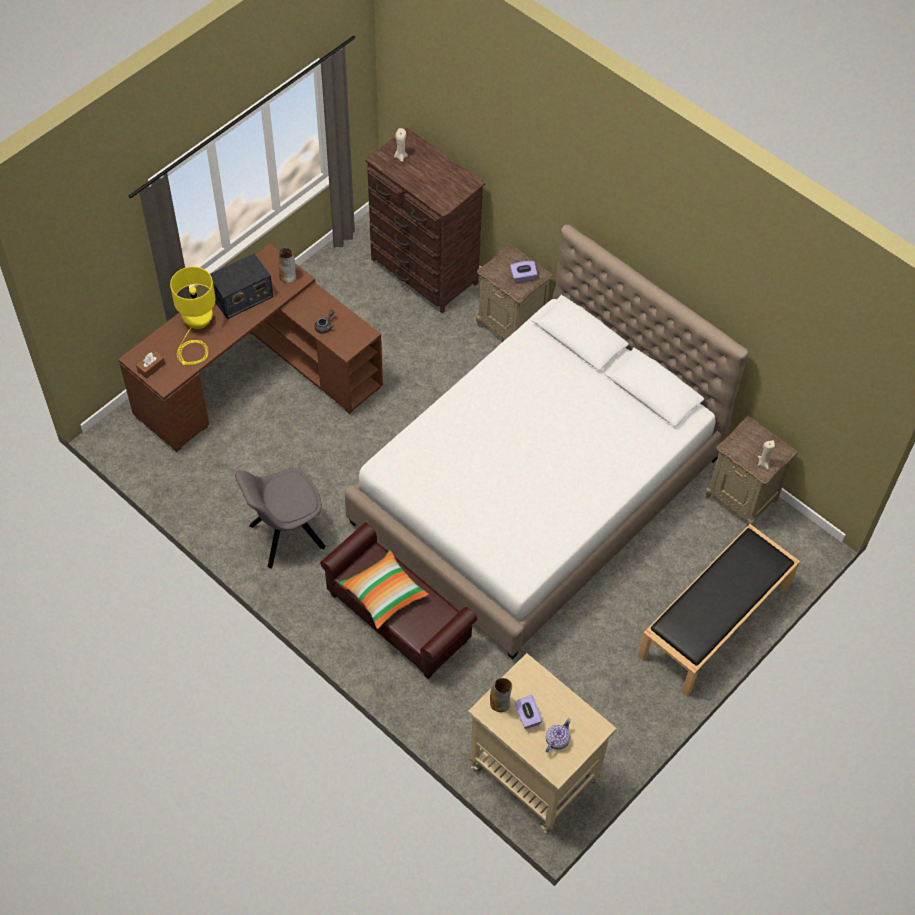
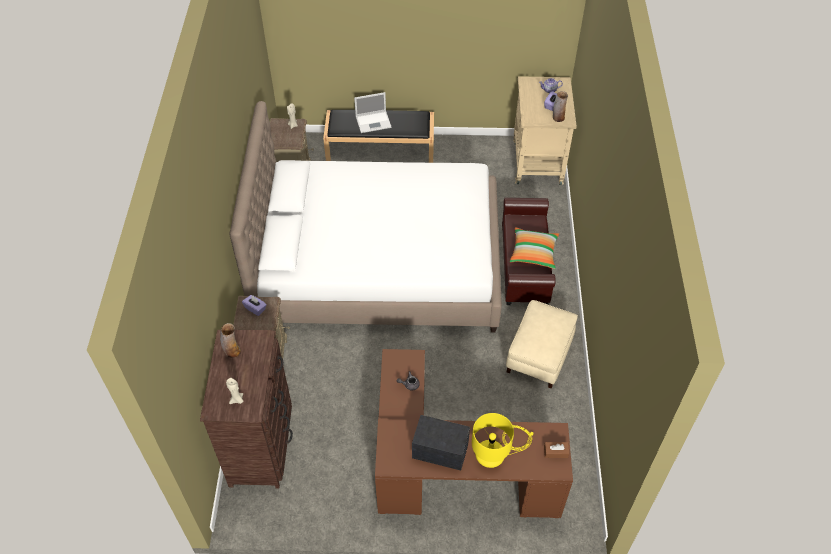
camera: 130 degrees left, 5 degrees down
grey chair [235,469,326,568] -> beige ottoman [506,300,578,388]
vase [278,248,296,283] -> vase moved to [220,323,241,358]
none -> laptop [354,92,392,133]

